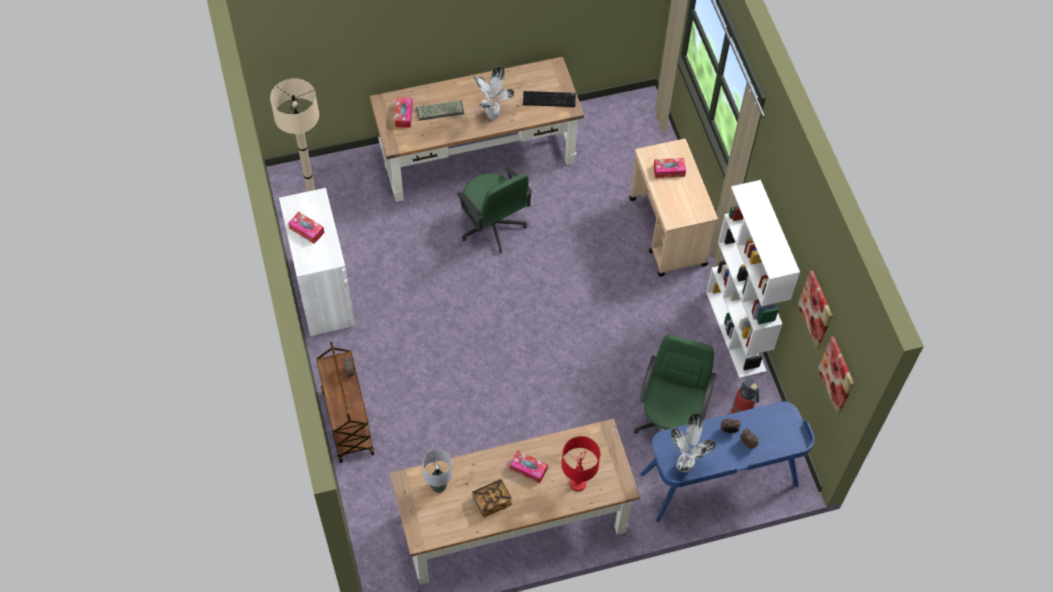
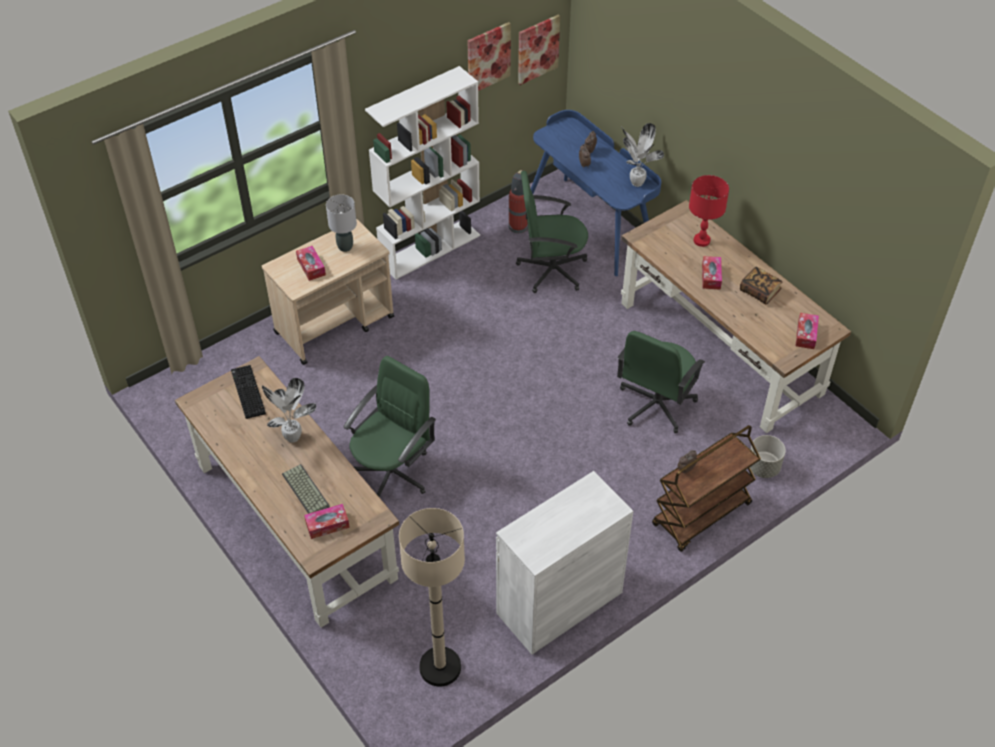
camera: 110 degrees left, 10 degrees down
tissue box [288,212,324,244] -> tissue box moved to [795,313,819,349]
grey table lamp [422,449,452,493] -> grey table lamp moved to [326,194,357,252]
none -> green office chair [617,331,705,433]
none -> grey planter [750,435,786,478]

